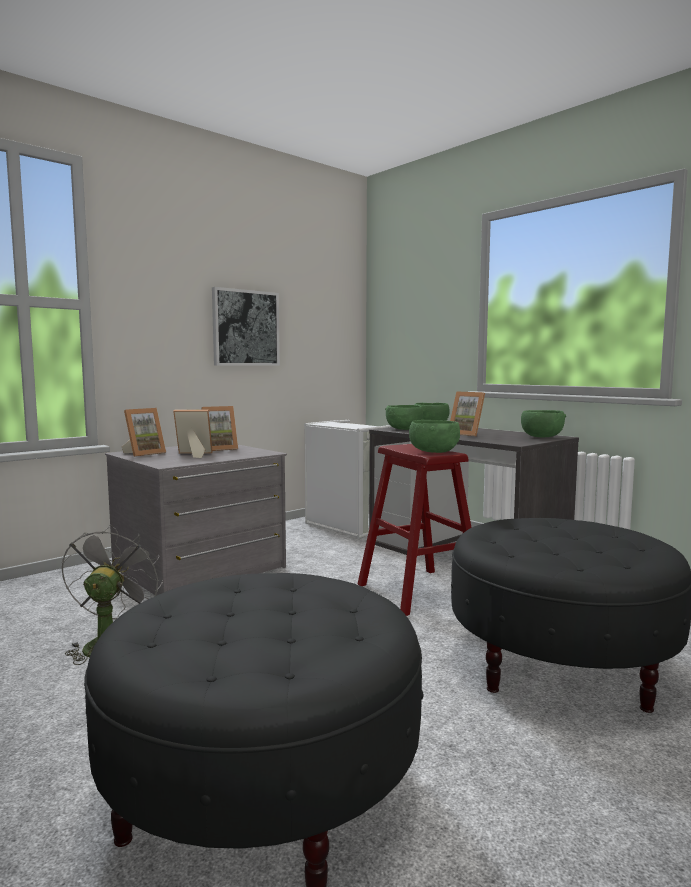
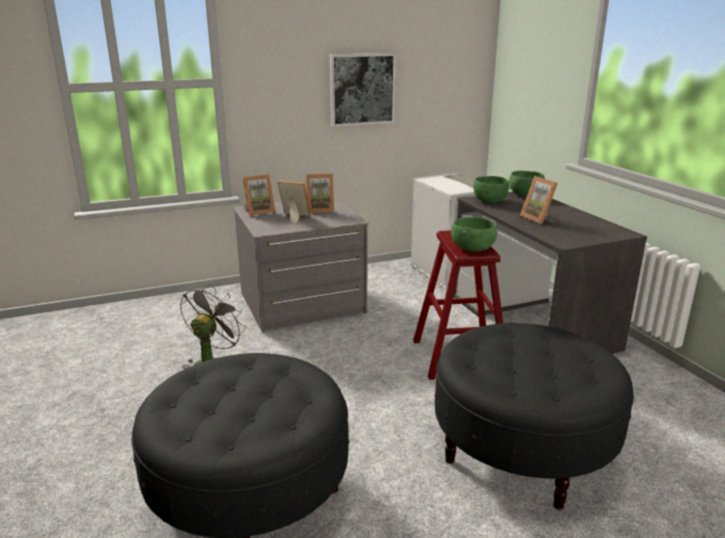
camera: 20 degrees right, 15 degrees up
green bowl [521,410,566,437] -> none

